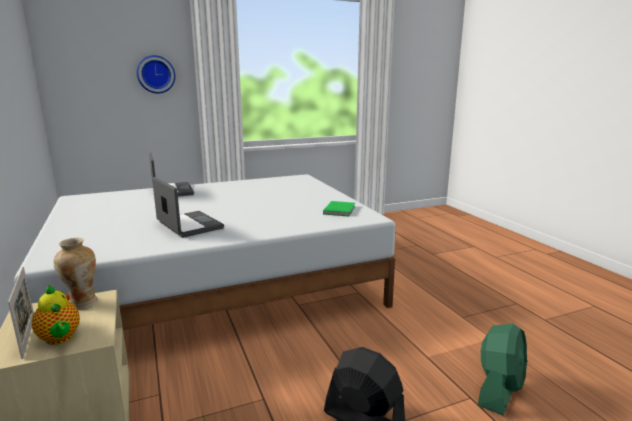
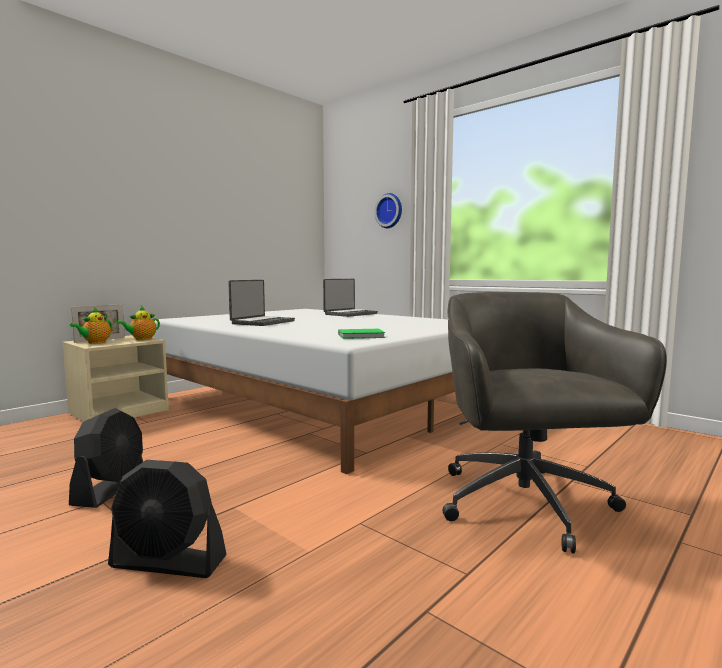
camera: 65 degrees right, 10 degrees down
vase [53,238,98,310] -> teapot [116,306,160,340]
green fan [478,324,527,416] -> black fan [108,460,227,578]
none -> grey office chair [442,292,667,554]

